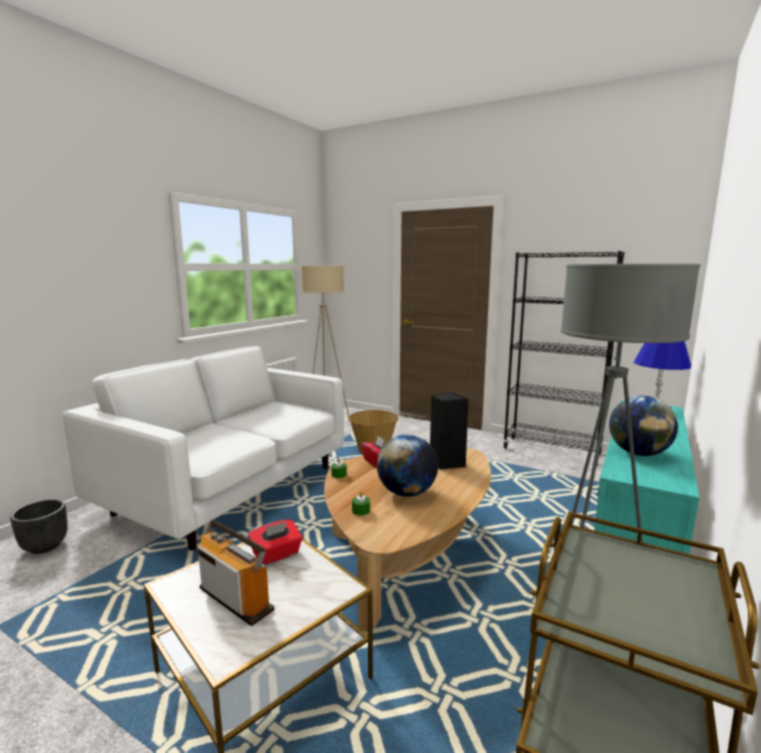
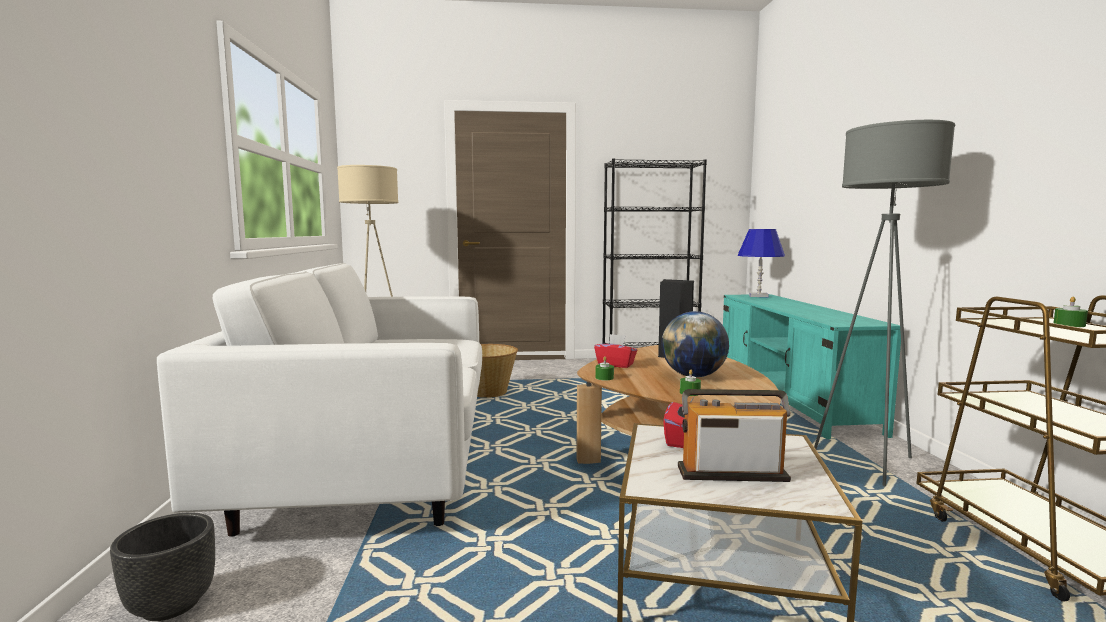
camera: 35 degrees left, 5 degrees down
globe [609,396,678,456] -> none
none -> green candle [1054,296,1088,327]

